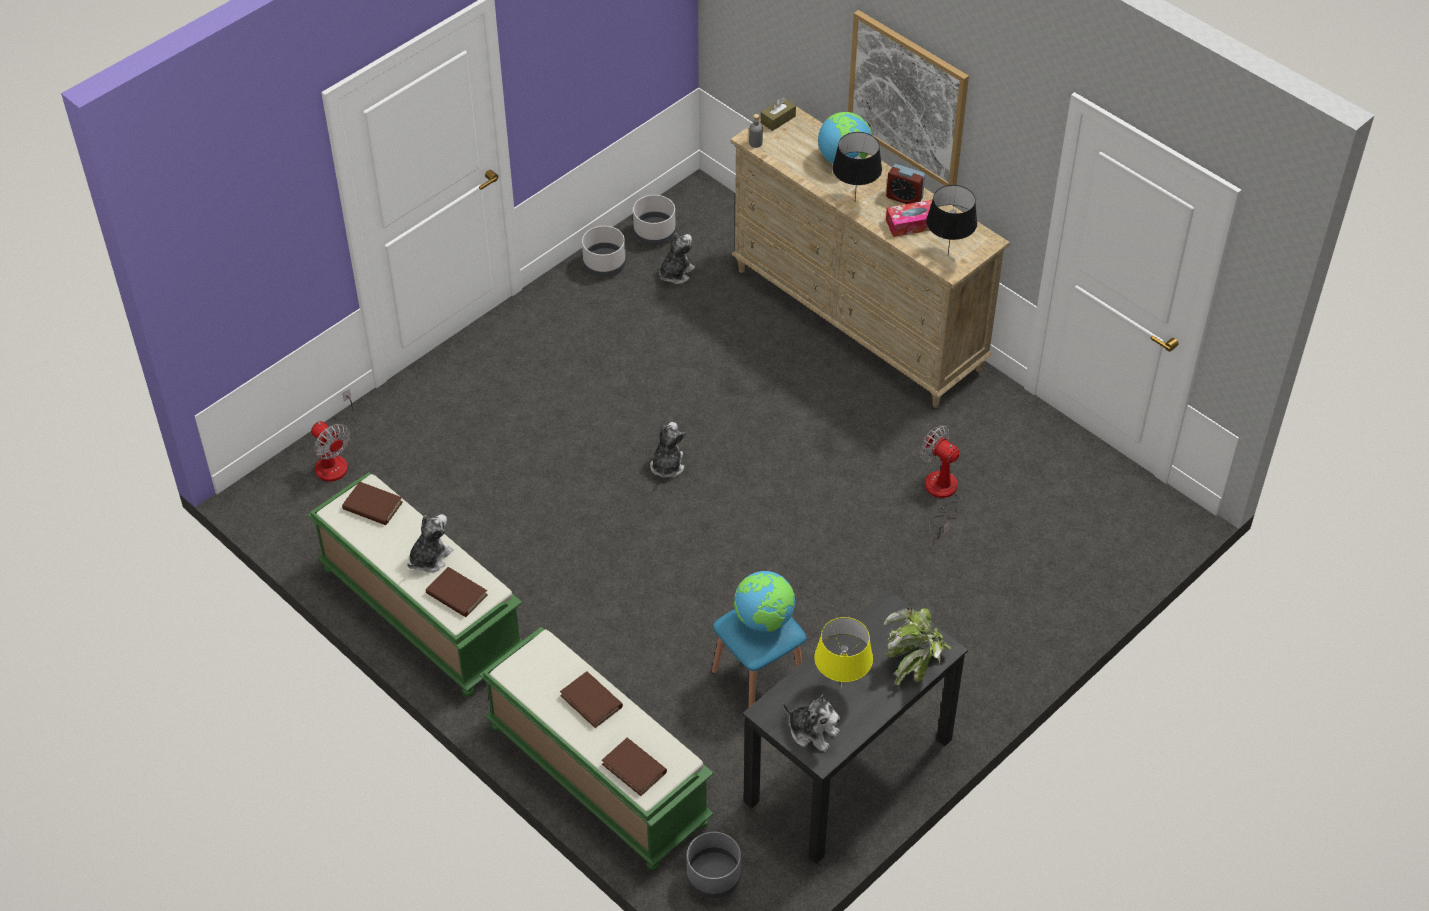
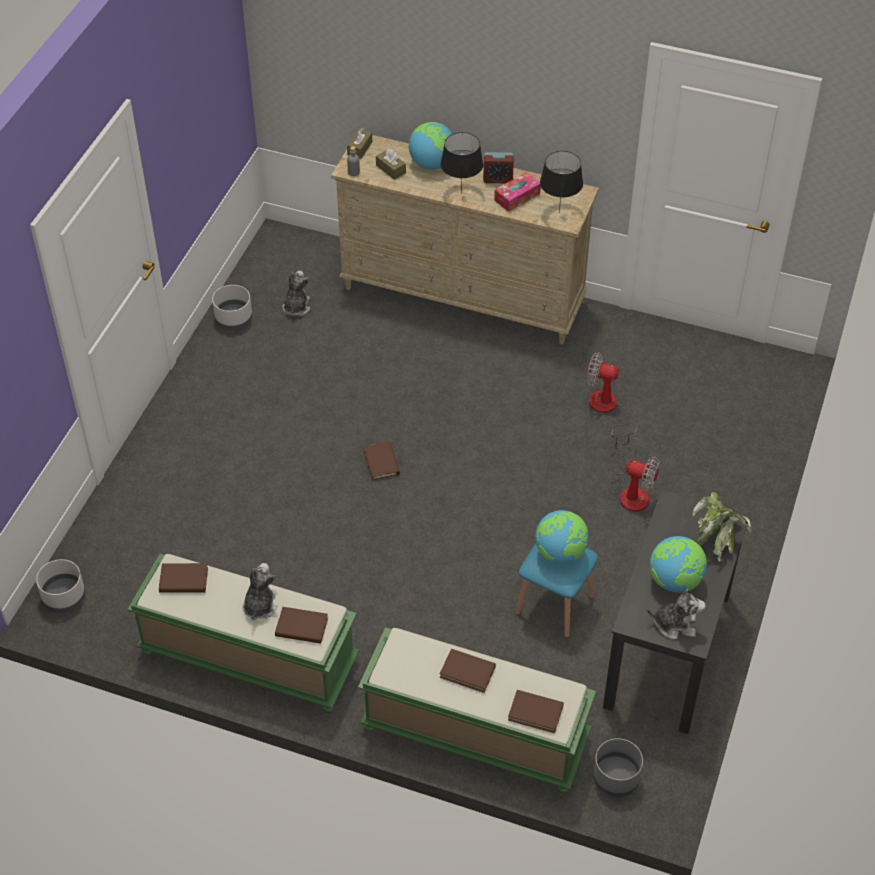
camera: 25 degrees left, 0 degrees up
fan [311,389,358,482] -> fan moved to [609,429,660,512]
grey planter [633,195,676,245] -> grey planter moved to [36,559,85,613]
plush toy [650,422,685,478] -> brown book [363,441,400,481]
yellow table lamp [814,617,873,688] -> globe [650,536,707,593]
picture [848,10,969,186] -> none
none -> brown tissue box [376,149,406,180]

